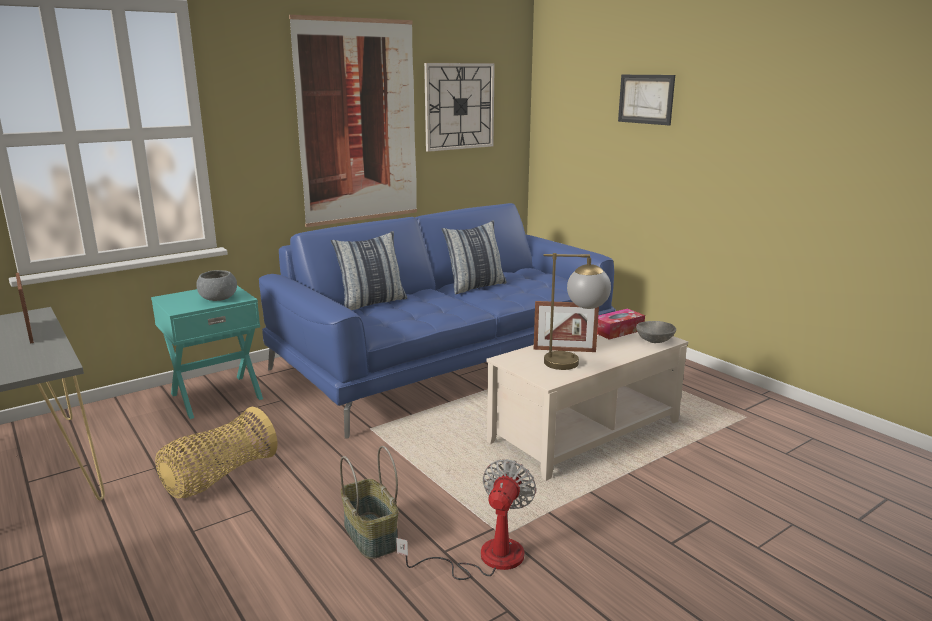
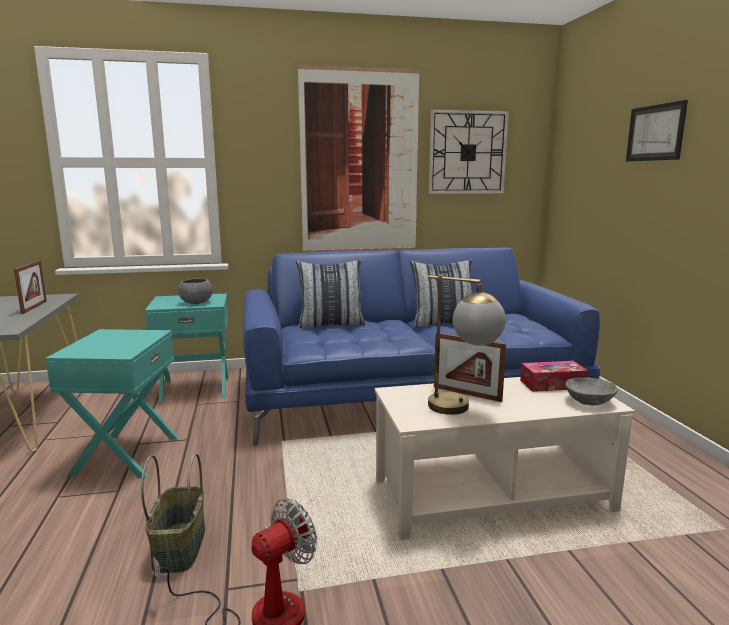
camera: 25 degrees right, 5 degrees down
basket [155,407,277,498] -> turquoise side table [45,329,179,478]

